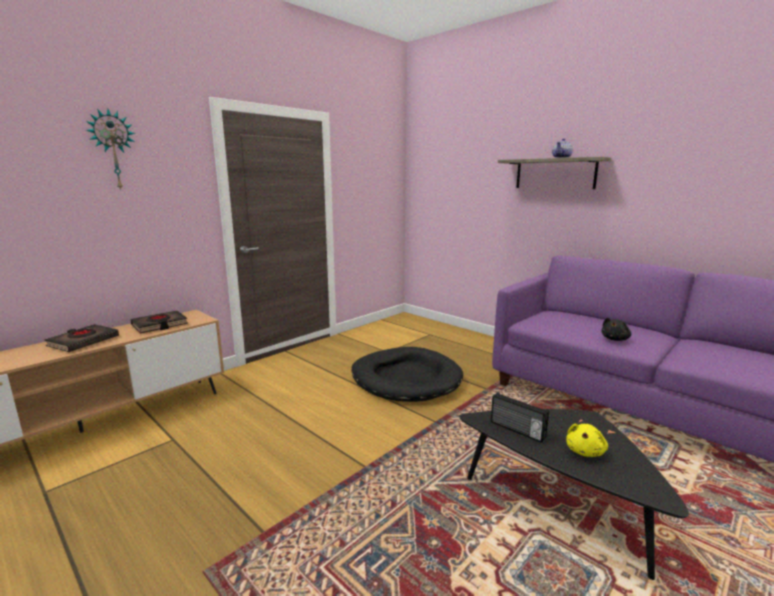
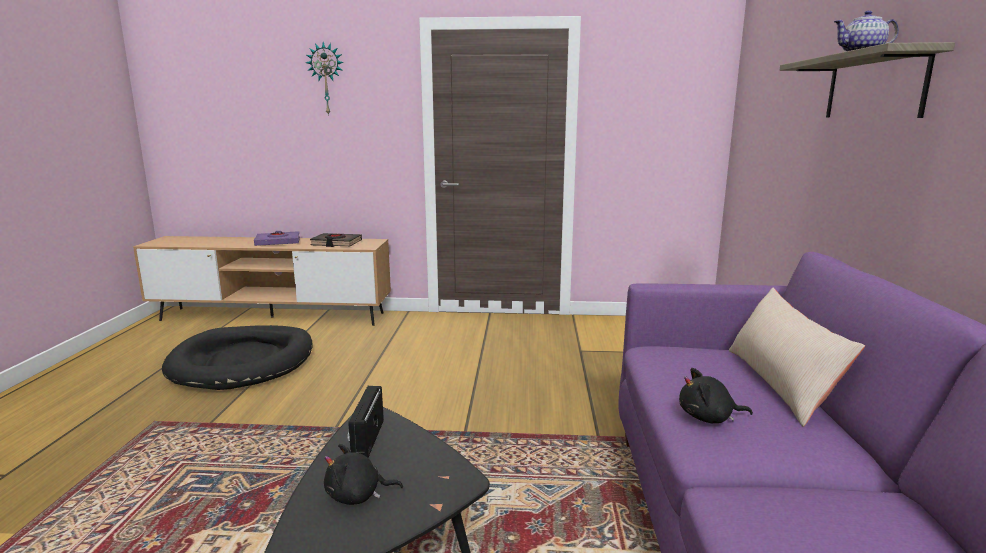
camera: 50 degrees right, 0 degrees up
black book [44,324,119,352] -> purple book [254,231,300,246]
black dog bed [351,347,463,402] -> black dog bed moved to [162,325,313,390]
yellow plush toy [566,424,608,457] -> black plush toy [324,444,403,505]
none -> beige pillow [729,288,865,427]

